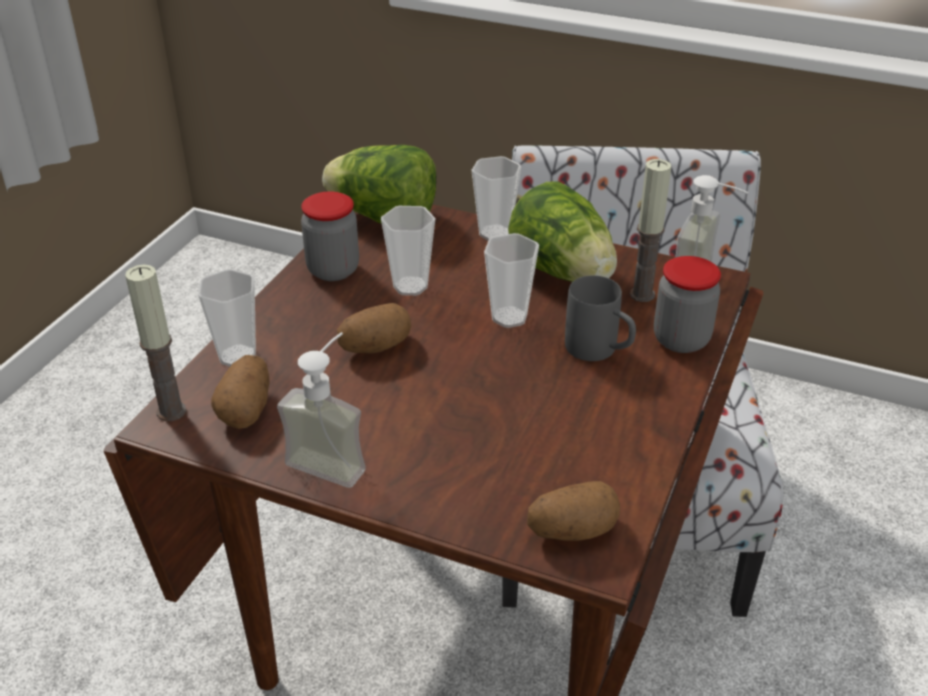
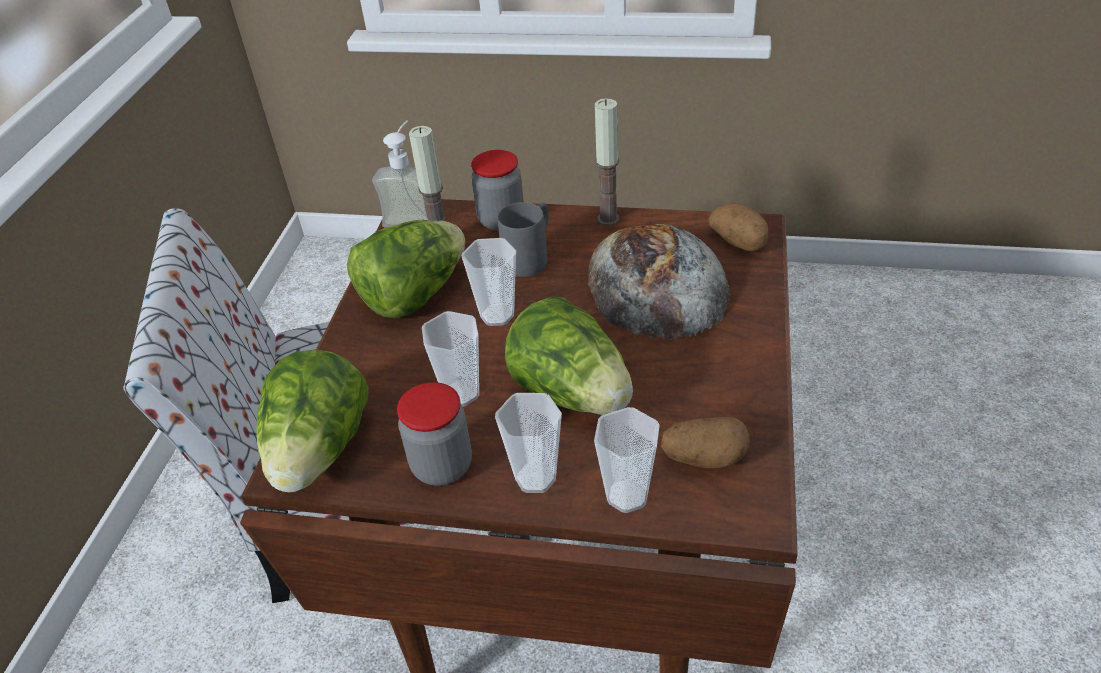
camera: 100 degrees left, 5 degrees up
candle [125,264,186,421] -> candle moved to [595,98,620,226]
soap dispenser [277,332,366,488] -> none
potato [337,303,411,353] -> lettuce [505,296,633,415]
cup [471,156,521,240] -> cup moved to [495,393,562,493]
none -> bread [587,224,730,340]

